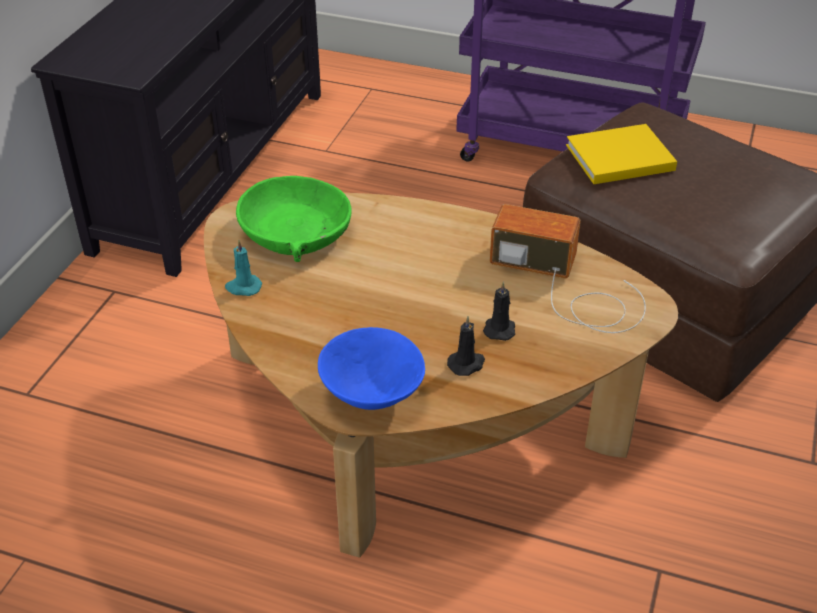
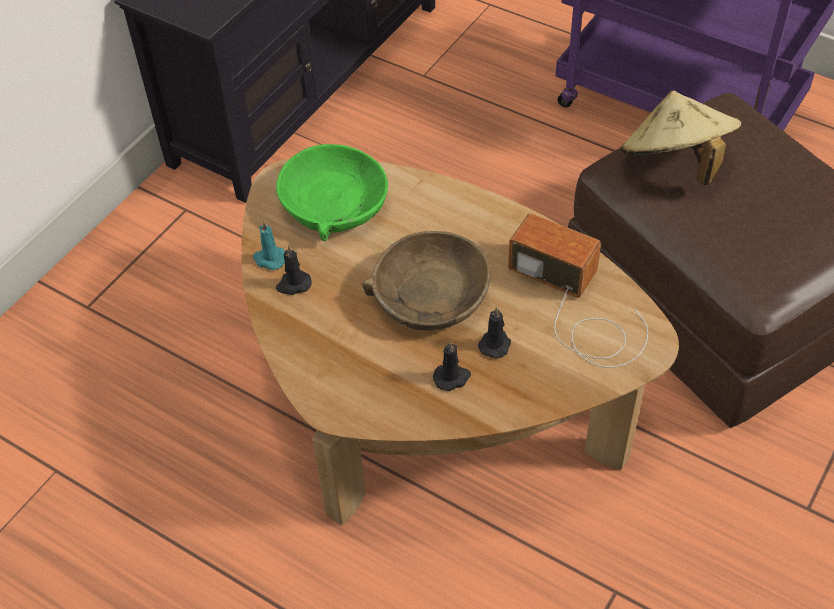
camera: 15 degrees right, 10 degrees up
blue bowl [318,327,425,410] -> none
yellow book [566,124,677,184] -> beige hat [621,91,741,185]
none -> black candle [276,245,312,295]
none -> brown bowl [362,231,491,330]

